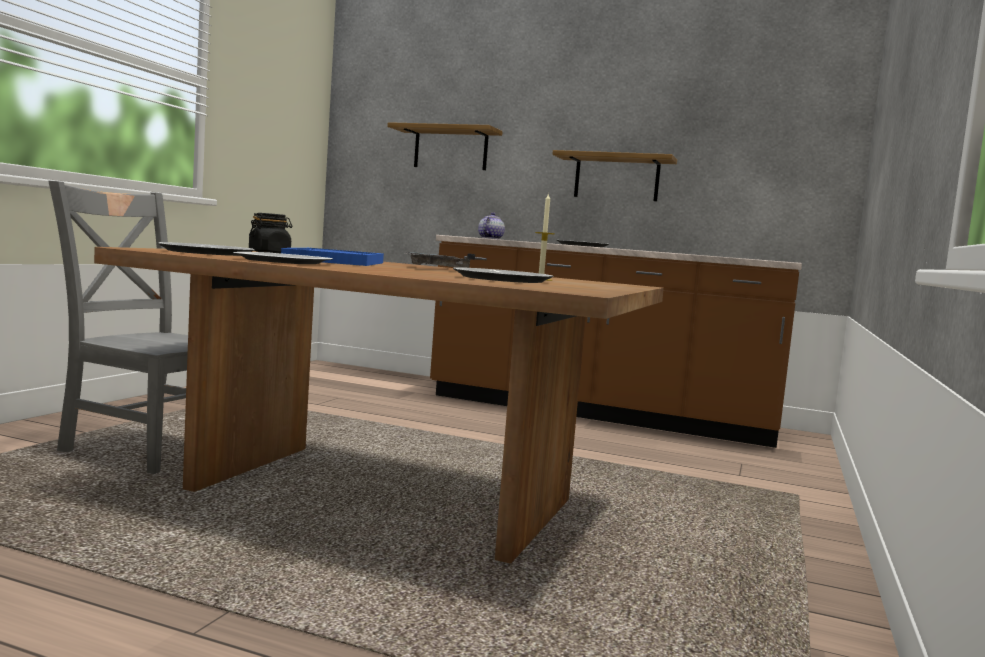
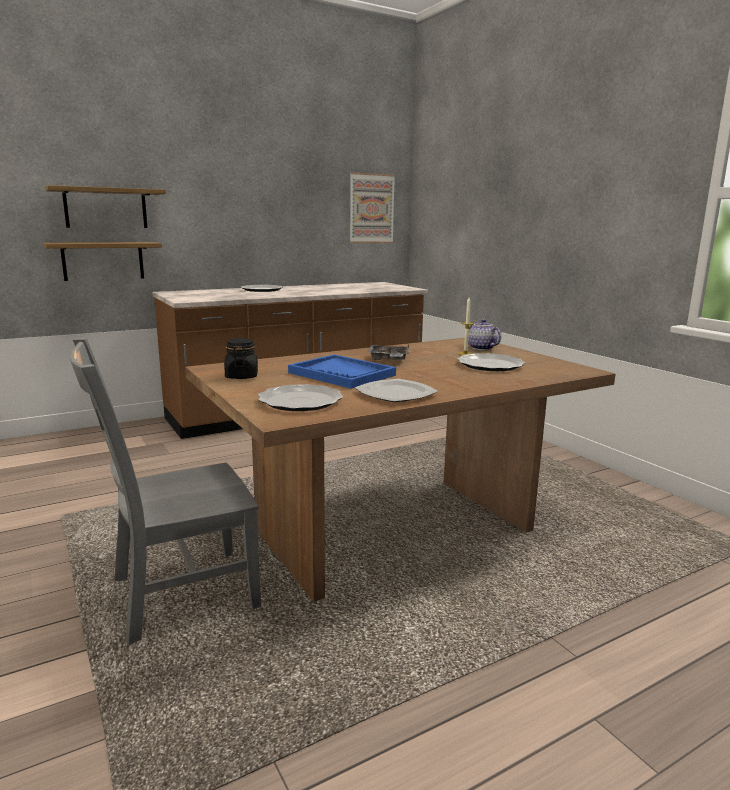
camera: 50 degrees left, 10 degrees up
teapot [478,212,505,239] -> teapot moved to [468,319,501,350]
shelf [552,150,677,201] -> shelf moved to [44,242,162,281]
none -> picture [350,172,395,243]

